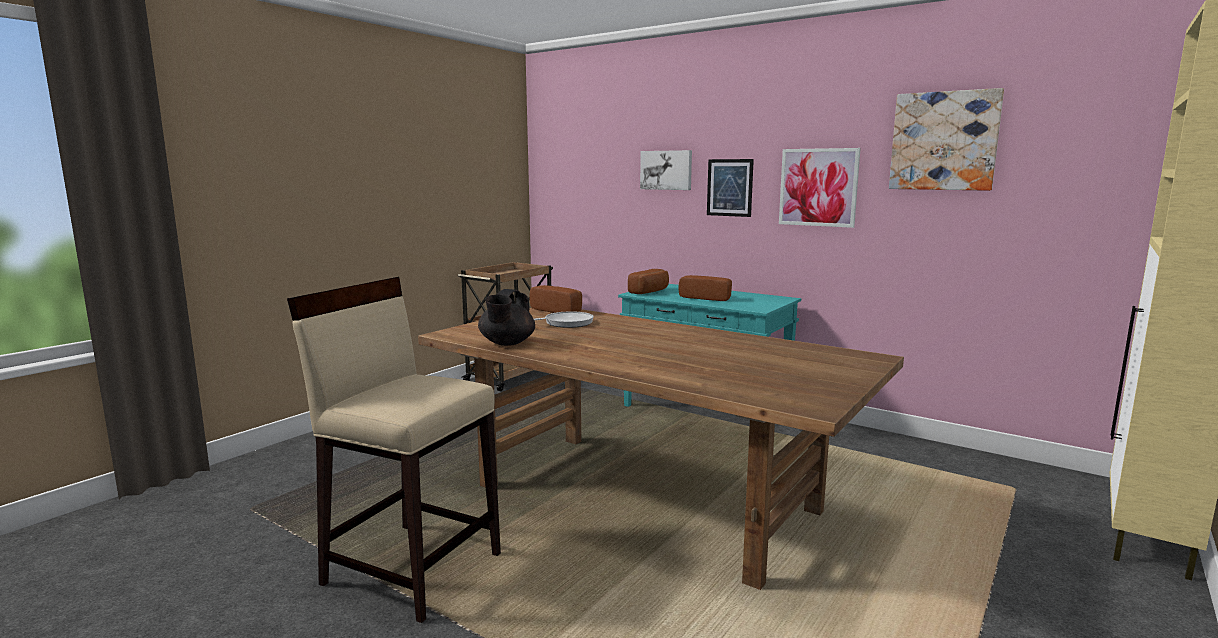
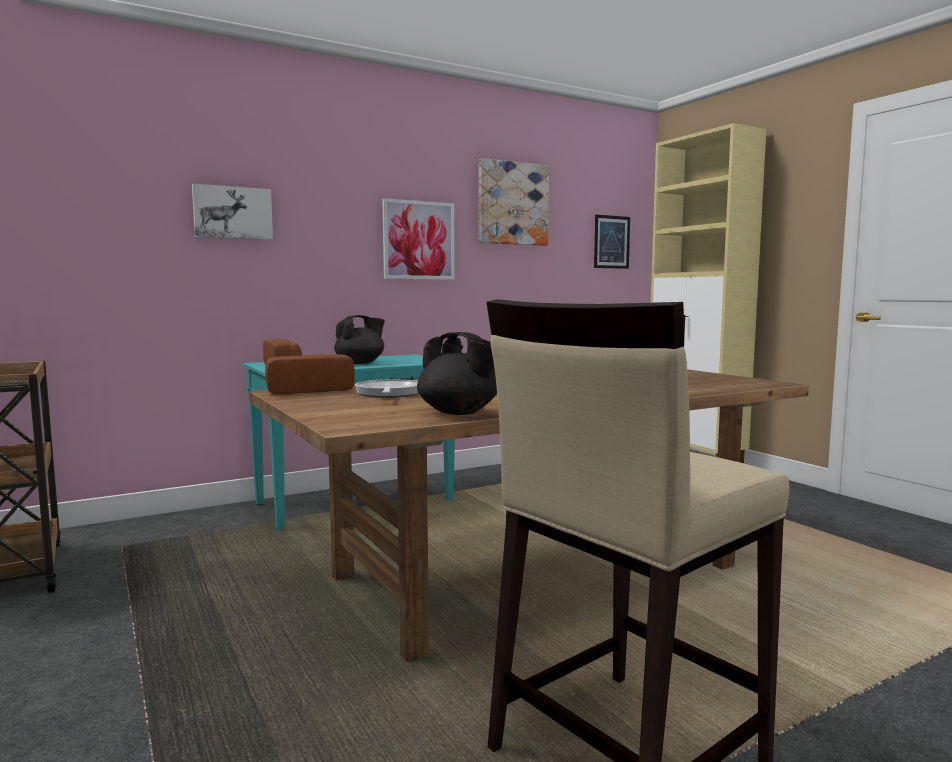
camera: 65 degrees left, 5 degrees down
bread [679,275,732,301] -> black teapot [334,315,385,364]
picture [707,159,754,217] -> picture moved to [594,215,630,269]

